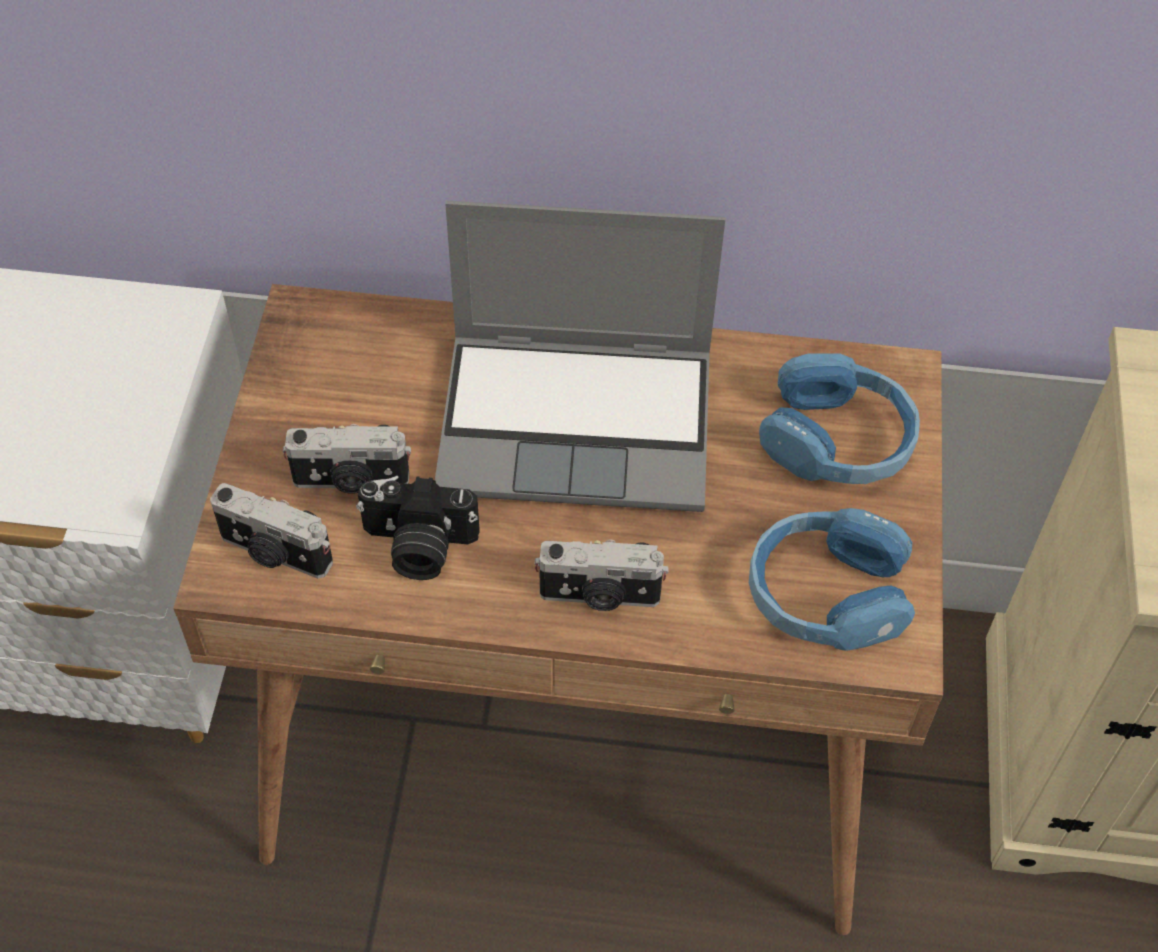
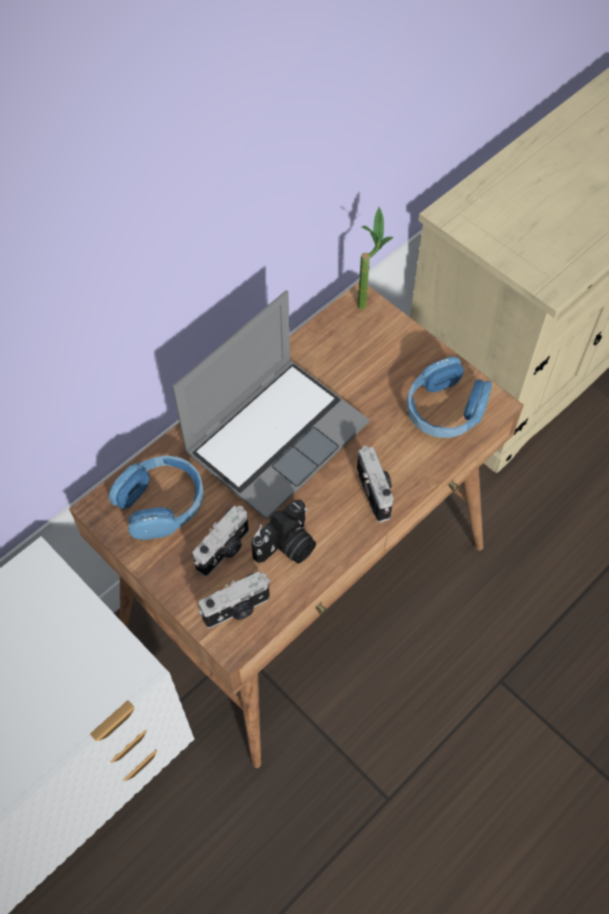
camera: 50 degrees left, 5 degrees up
camera [534,539,669,611] -> camera turned 60 degrees counterclockwise [357,446,394,522]
blue headphones [759,353,920,484] -> blue headphones moved to [109,455,204,540]
none -> potted plant [358,207,393,310]

